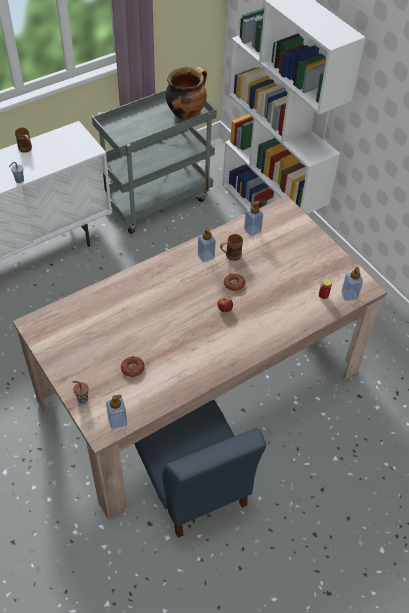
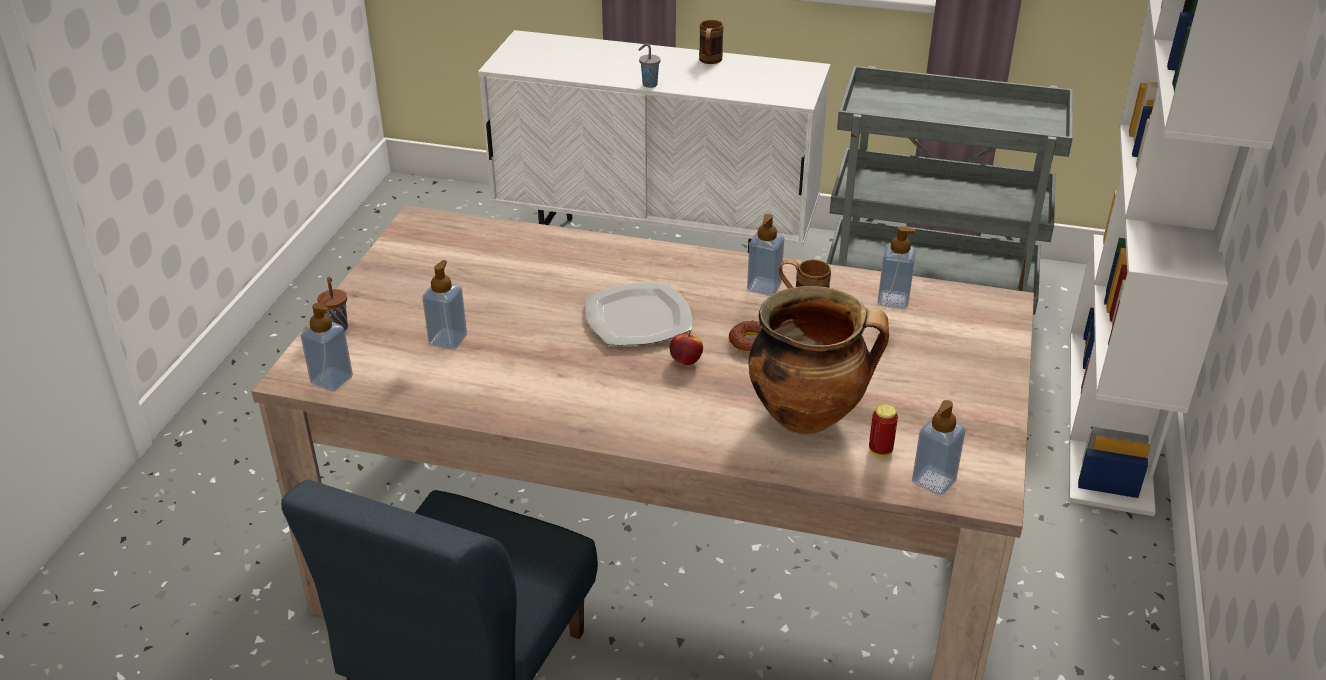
camera: 50 degrees right, 15 degrees down
donut [121,356,145,377] -> soap dispenser [422,260,467,350]
cooking pot [165,67,207,120] -> cooking pot moved to [749,286,889,434]
none -> plate [585,283,692,345]

